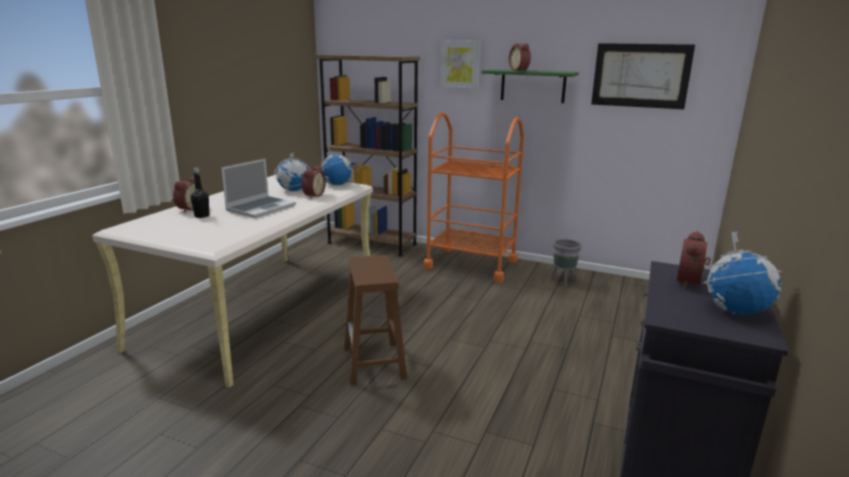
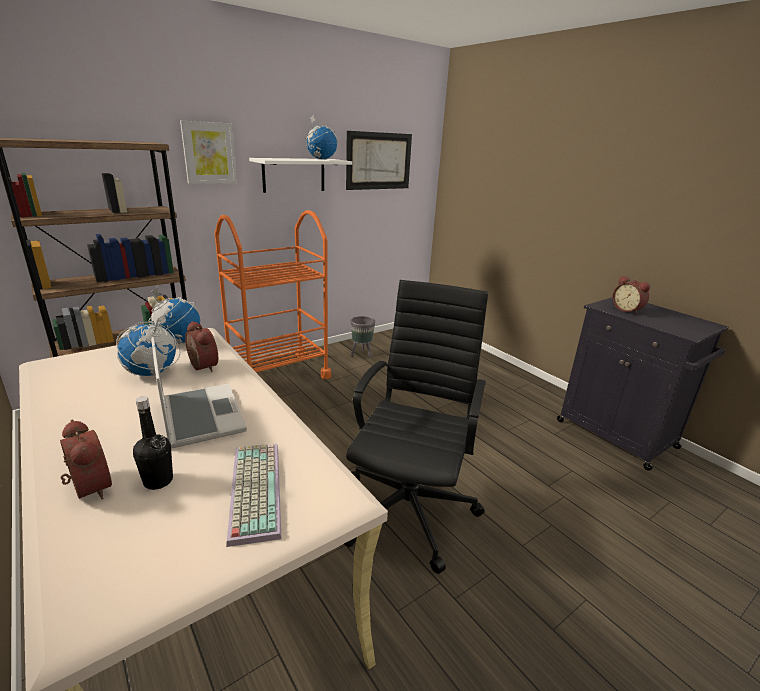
camera: 60 degrees left, 5 degrees up
brown stool [344,255,407,385] -> black office chair [344,280,488,574]
green shelf [482,69,579,103] -> white shelf [249,158,352,193]
alarm clock [509,43,531,71] -> none
globe [702,232,782,315] -> globe moved to [305,115,338,159]
none -> keyboard [226,443,282,547]

